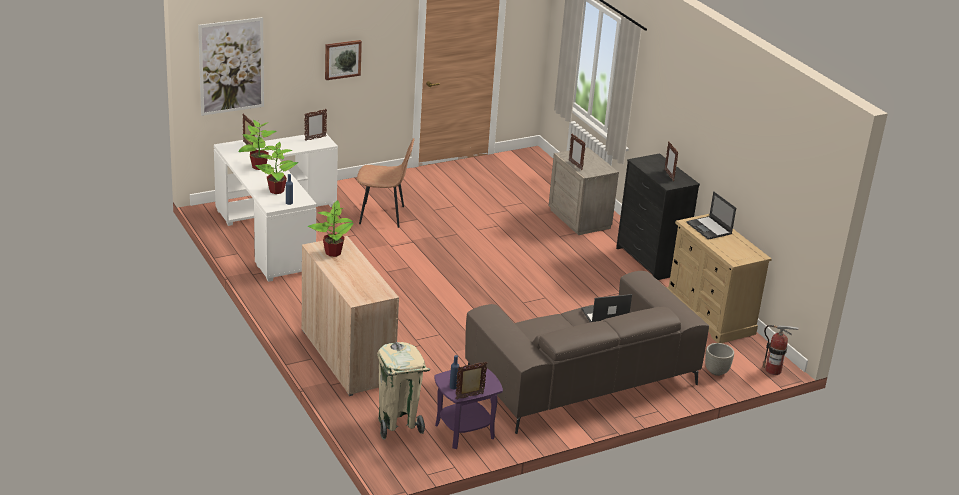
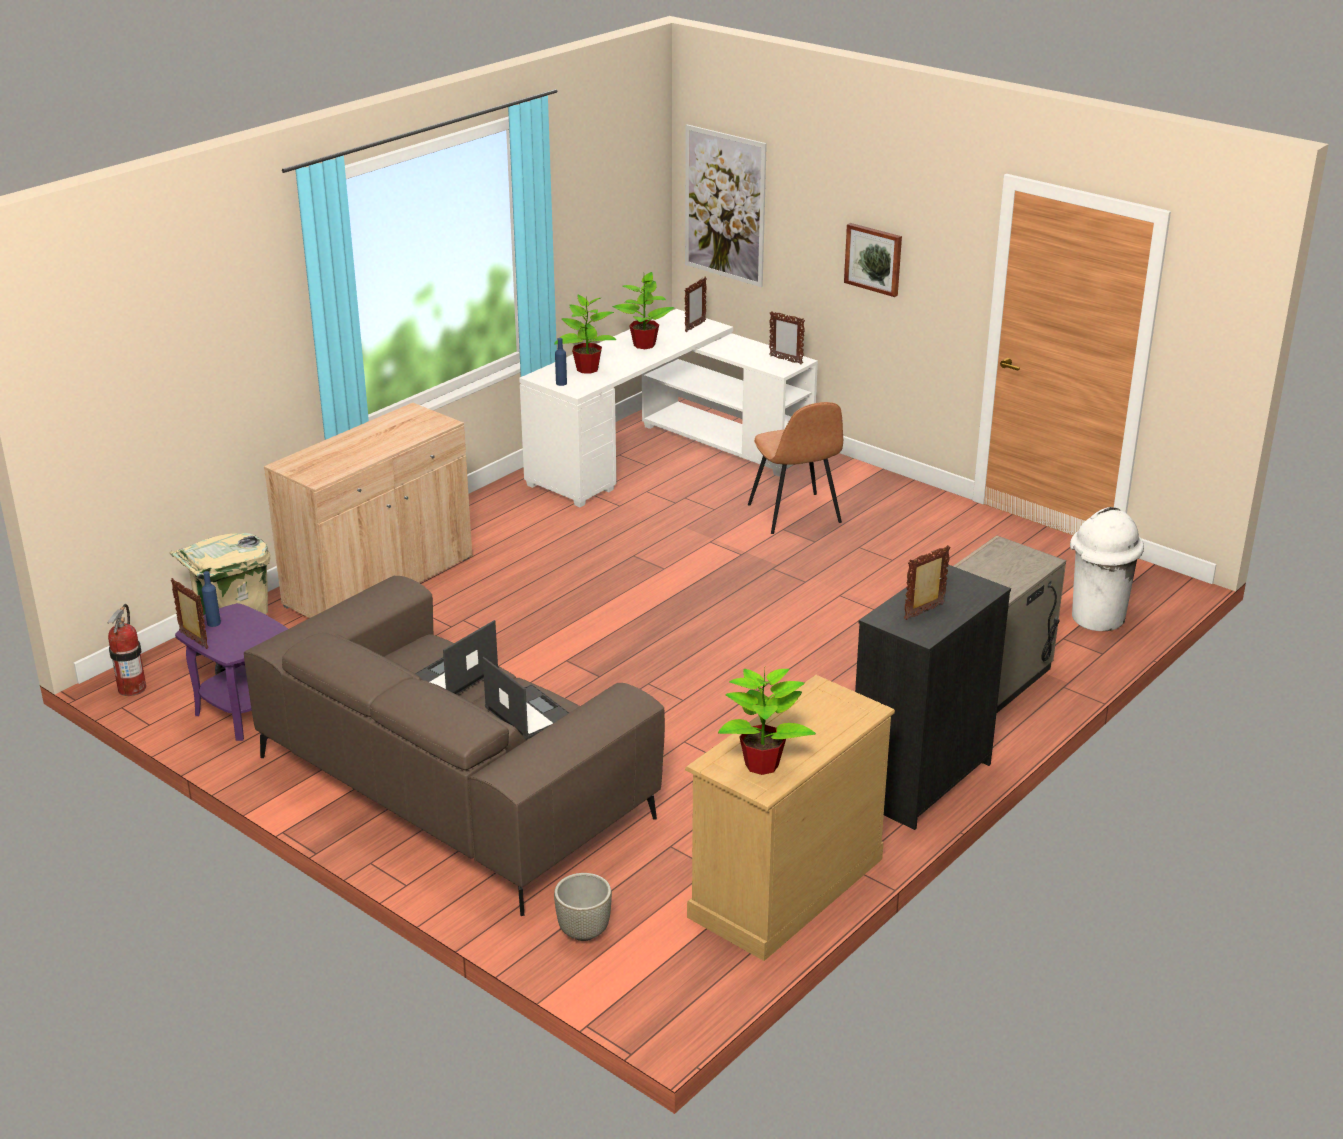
camera: 70 degrees right, 0 degrees up
potted plant [308,200,354,257] -> potted plant moved to [718,665,816,775]
picture frame [569,133,586,170] -> none
laptop [687,191,736,240] -> laptop moved to [415,620,499,695]
fire extinguisher [763,325,799,375] -> fire extinguisher moved to [107,604,146,696]
none -> white trash can [1070,507,1144,631]

